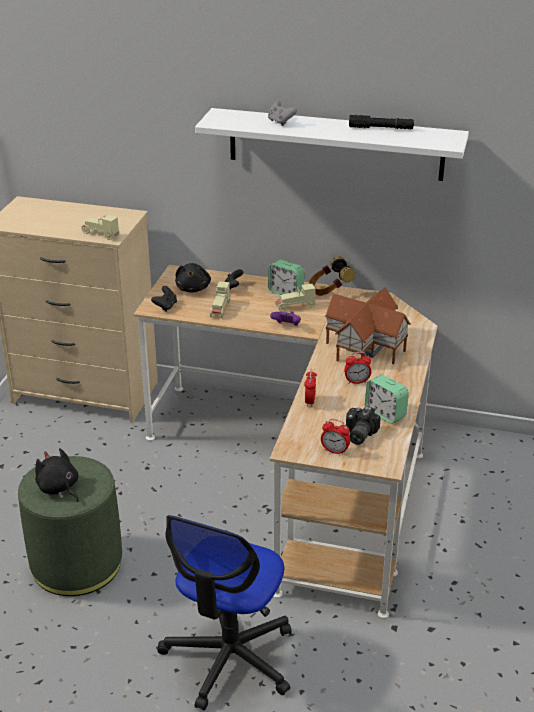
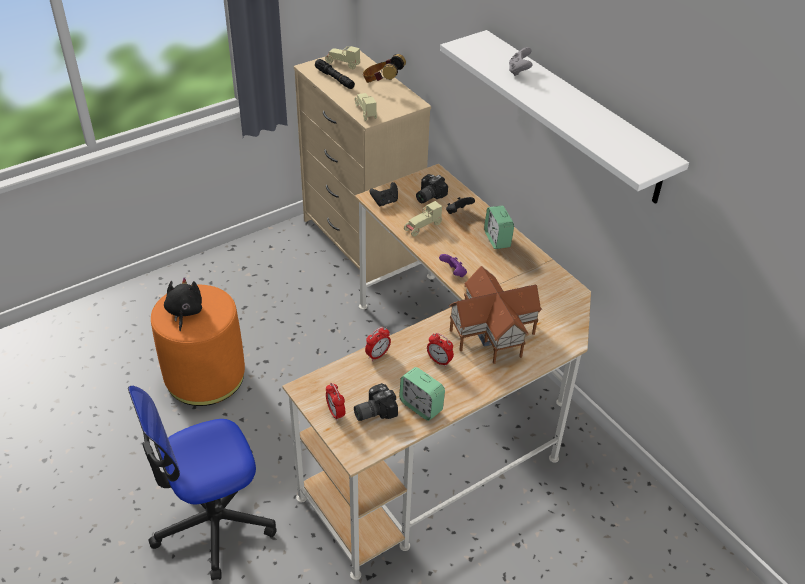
camera: 40 degrees right, 10 degrees up
green ottoman [18,456,122,596] -> orange ottoman [151,285,245,406]
black plush toy [175,263,211,293] -> camera [416,174,448,203]
beige toy car [275,284,316,312] -> beige toy car moved to [325,46,360,69]
headphones [309,256,355,296] -> headphones moved to [363,54,406,83]
black flashlight [349,115,414,129] -> black flashlight moved to [315,59,355,89]
alarm clock [365,375,409,424] -> alarm clock turned 45 degrees counterclockwise [399,367,445,421]

